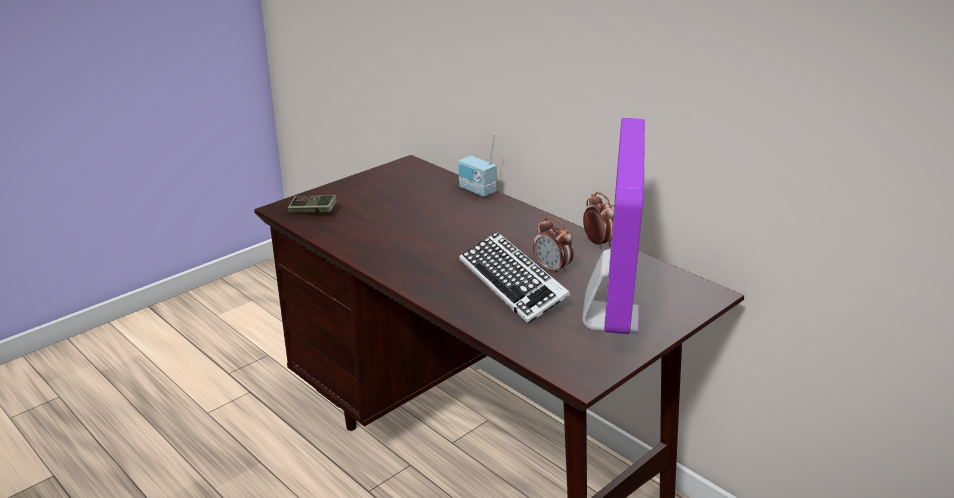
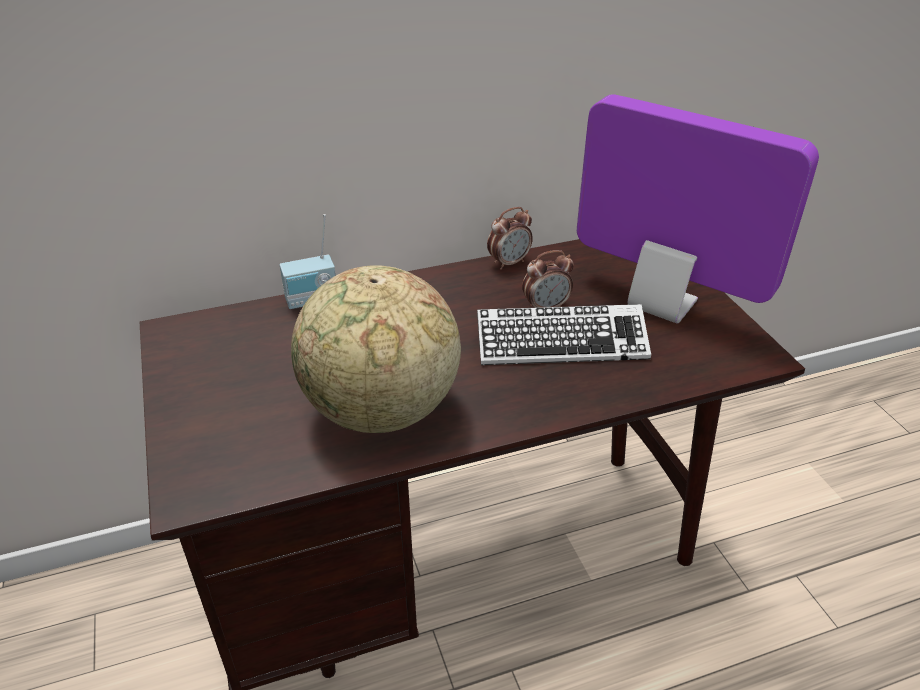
camera: 65 degrees left, 10 degrees up
game controller [288,195,337,213] -> none
alarm clock [583,192,614,248] -> alarm clock turned 150 degrees clockwise [487,207,533,270]
none -> globe [291,265,461,433]

